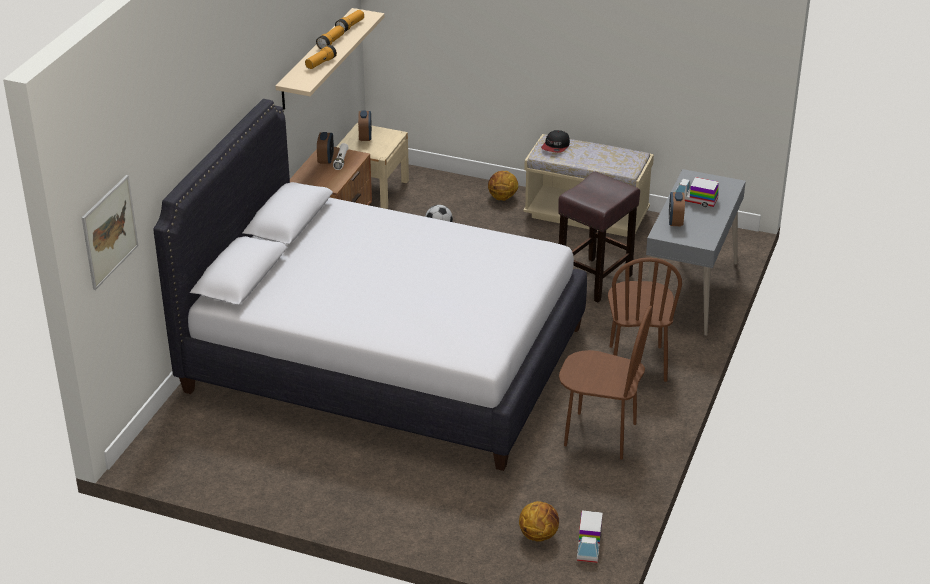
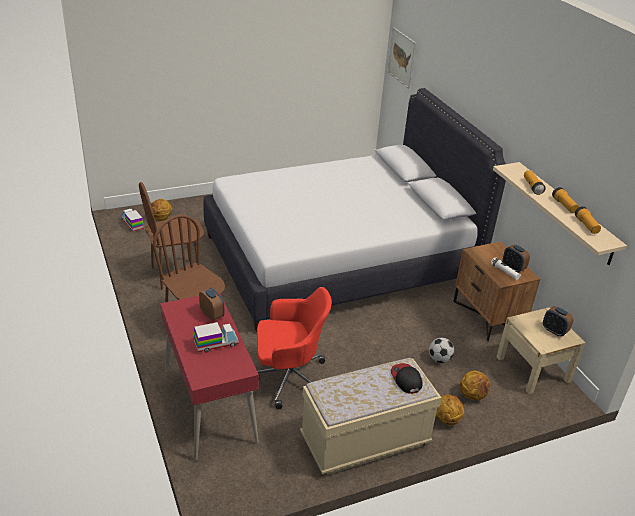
camera: 135 degrees right, 0 degrees up
brown stool [558,172,640,302] -> red office chair [257,287,332,409]
grey desk [646,169,746,336] -> red desk [160,292,259,461]
none -> basketball [460,371,490,400]

